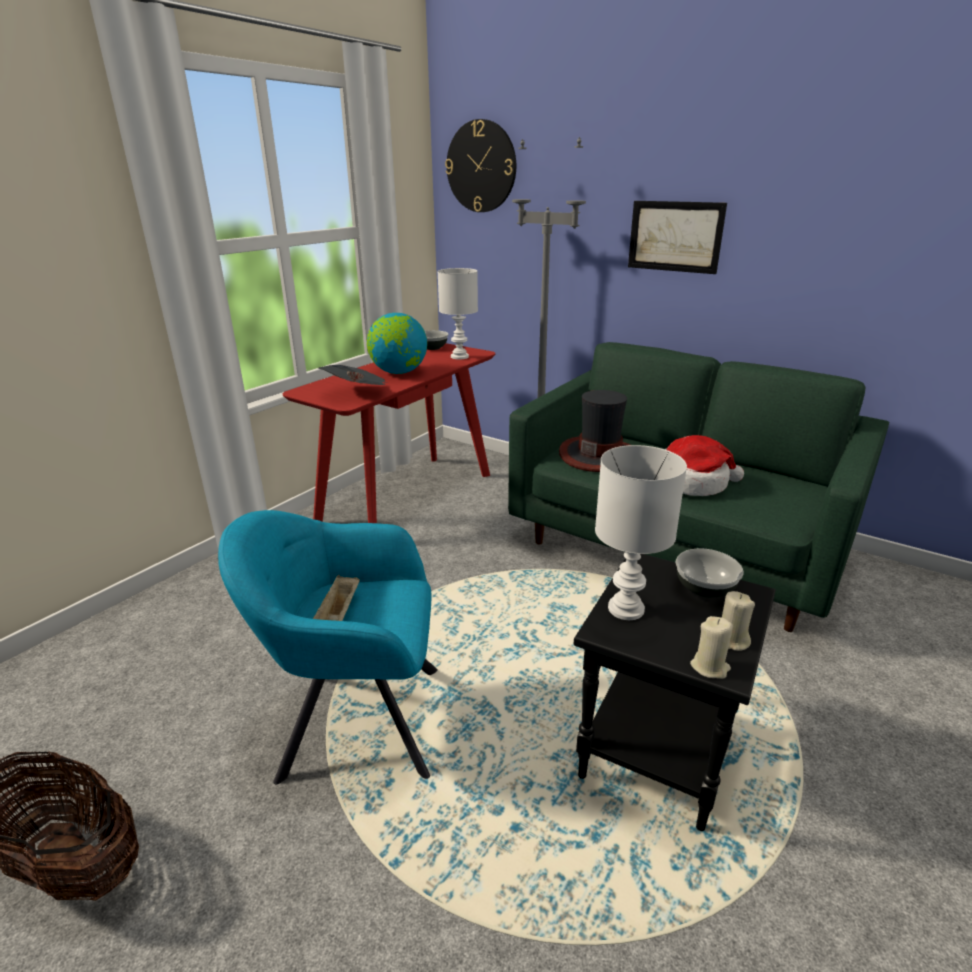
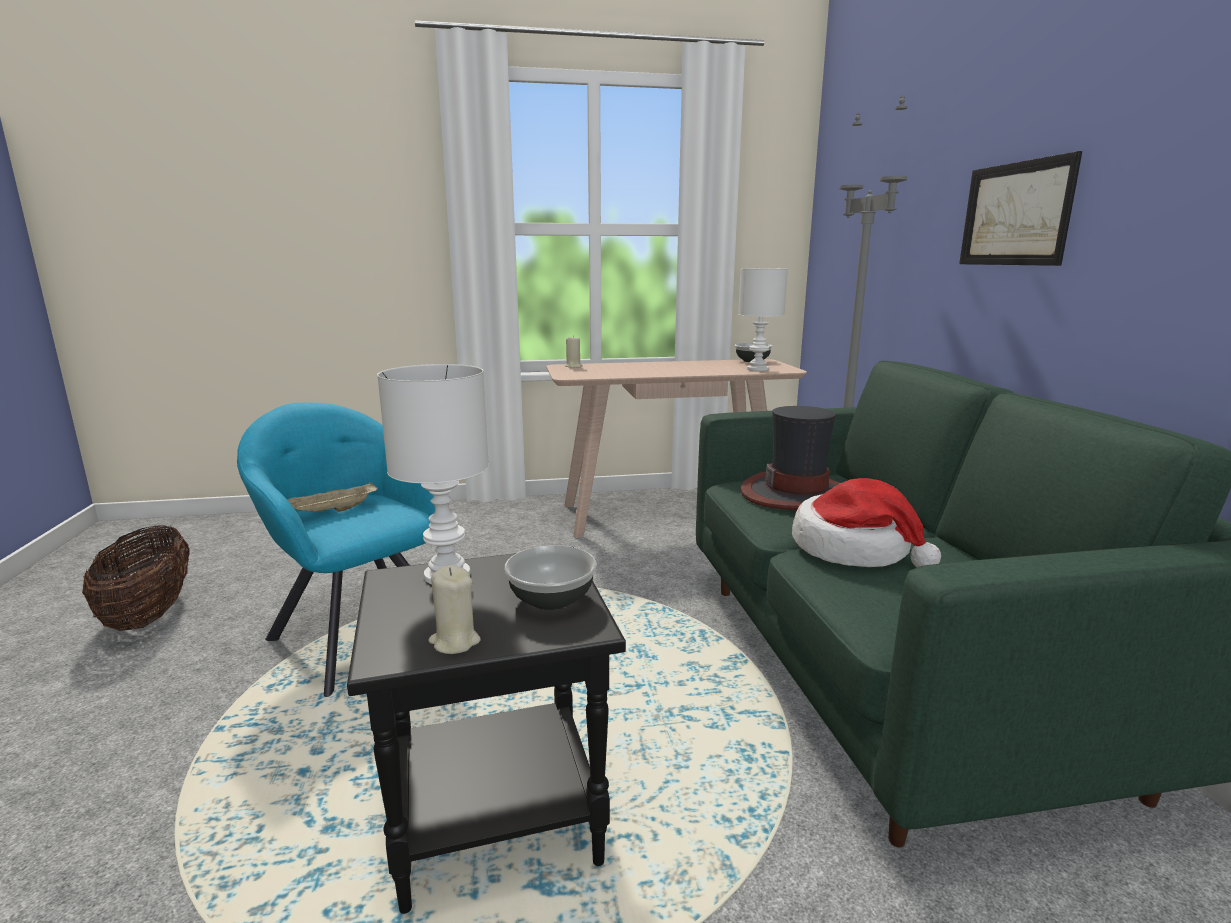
camera: 45 degrees right, 10 degrees down
red console table [283,343,495,523] -> beige console table [546,359,807,538]
newspaper [318,365,387,385] -> none
globe [367,313,427,374] -> none
wall clock [445,119,516,212] -> none
beige candle [690,616,733,679] -> beige candle moved to [565,335,583,368]

